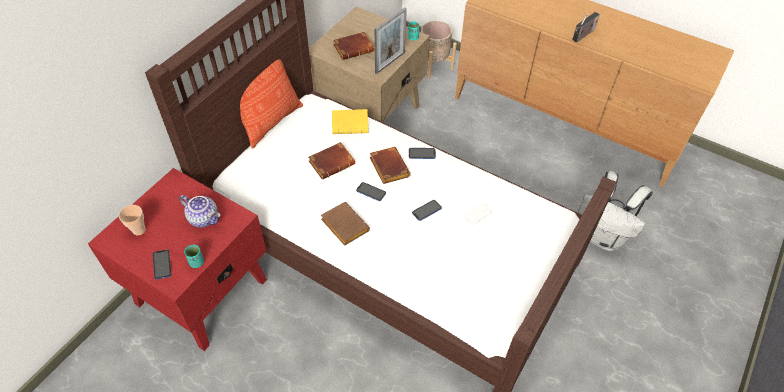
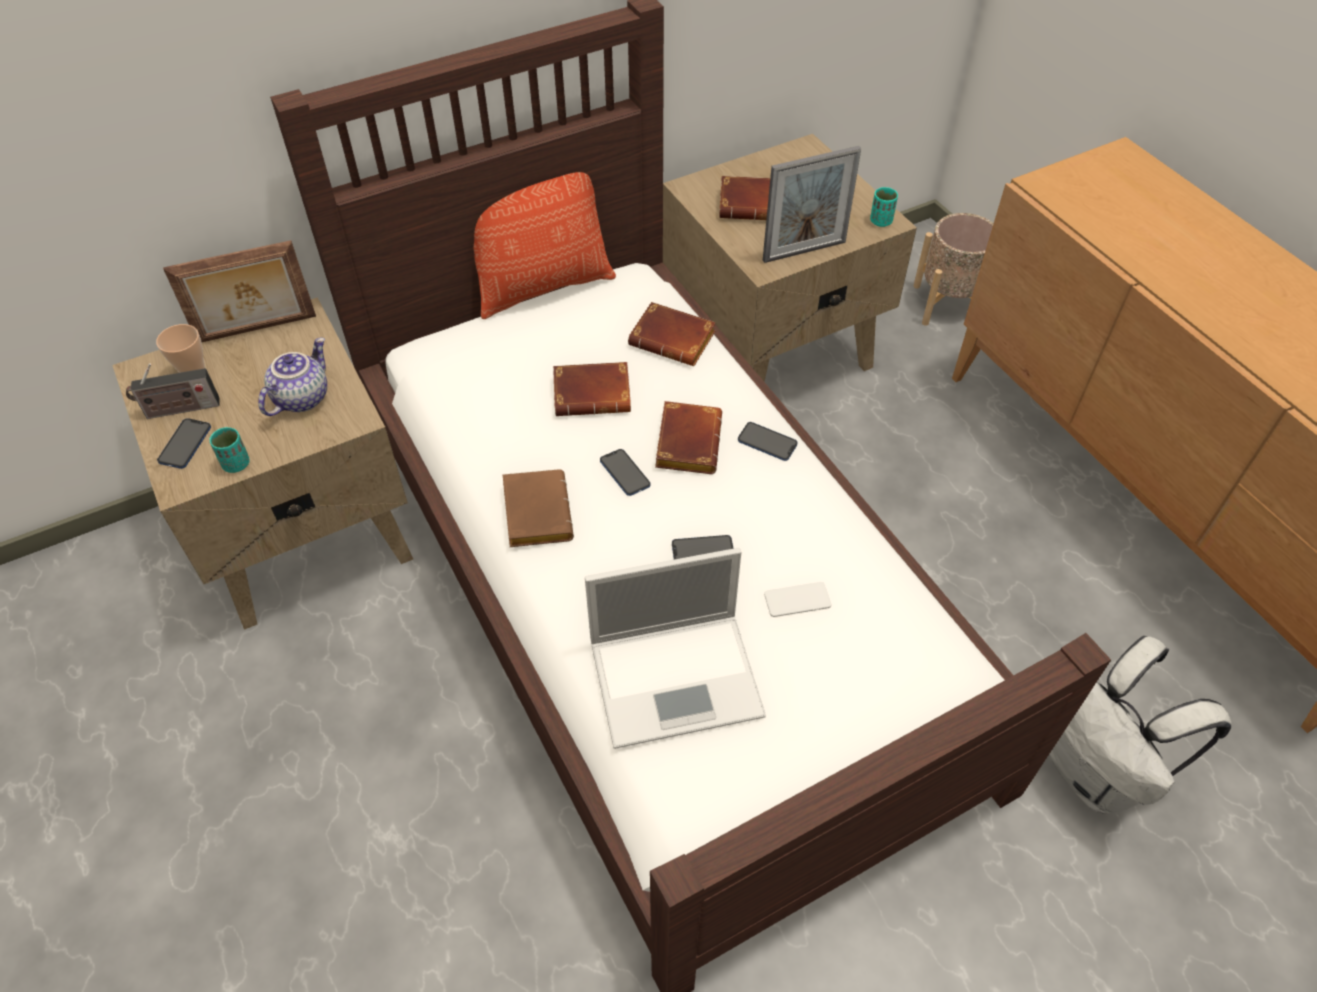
camera: 30 degrees right, 0 degrees up
red nightstand [88,168,267,351] -> beige nightstand [112,298,413,630]
teapot [179,195,220,228] -> teapot turned 120 degrees counterclockwise [258,338,327,416]
yellow book [332,109,368,134] -> brown book [628,302,716,366]
radio [572,12,600,42] -> radio moved to [126,363,220,419]
none -> picture frame [163,240,316,342]
none -> laptop [585,548,766,749]

